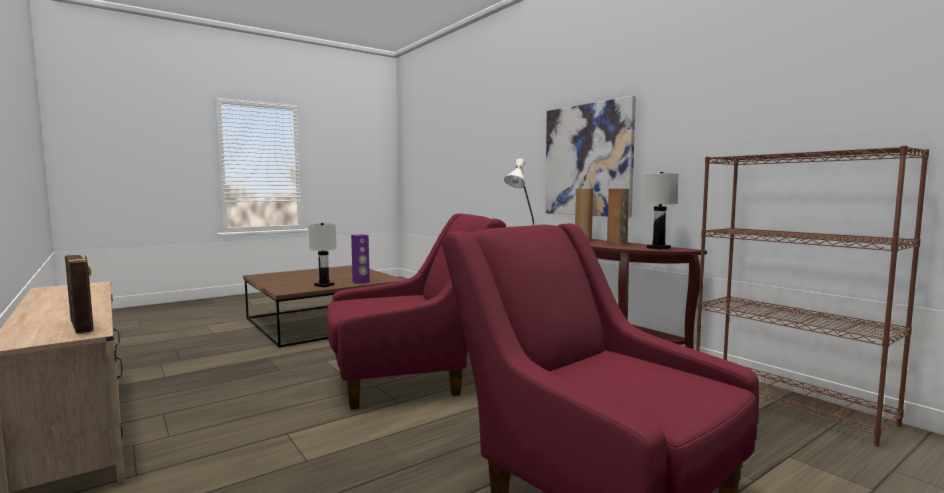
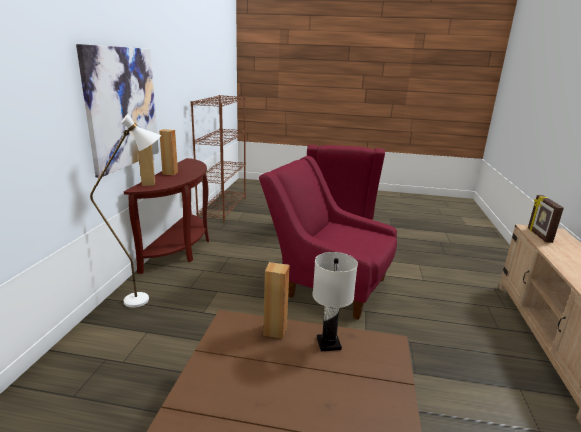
camera: 135 degrees left, 15 degrees up
purple speaker [351,234,370,284] -> brown speaker [263,262,290,339]
white table lamp [644,172,679,250] -> none

